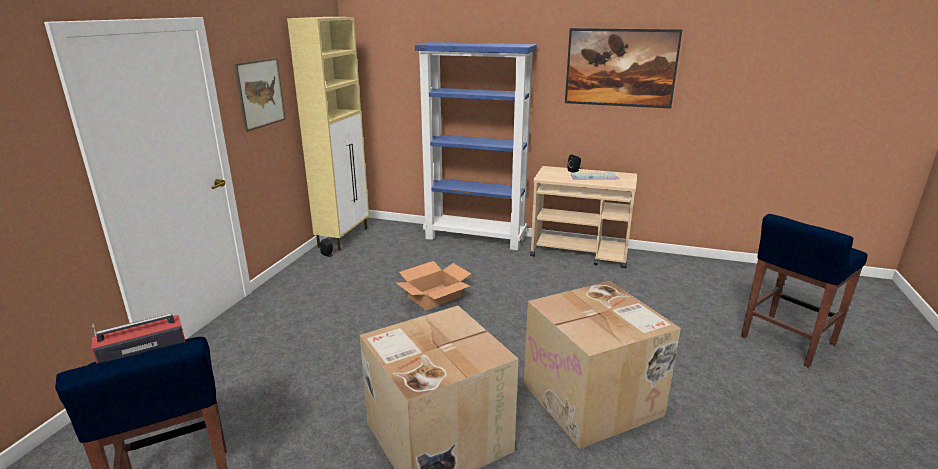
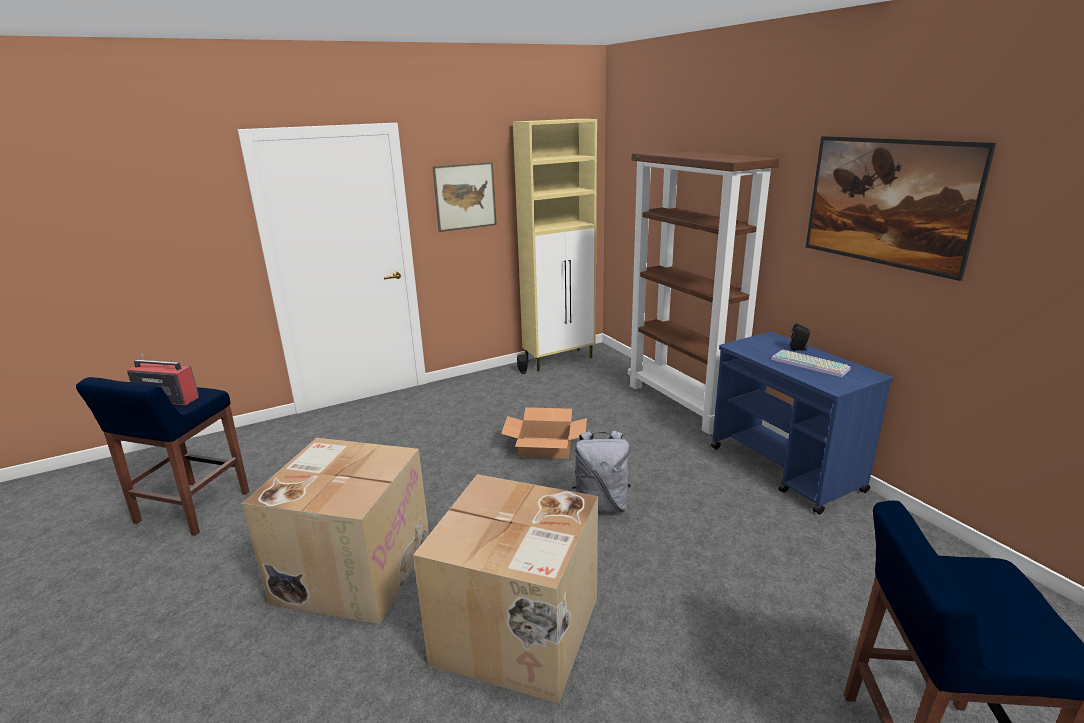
camera: 45 degrees right, 0 degrees up
blue bookcase [415,42,537,250] -> brown bookcase [628,150,779,435]
beige cart [530,166,637,269] -> blue cart [711,332,893,515]
none -> grey backpack [572,430,631,513]

